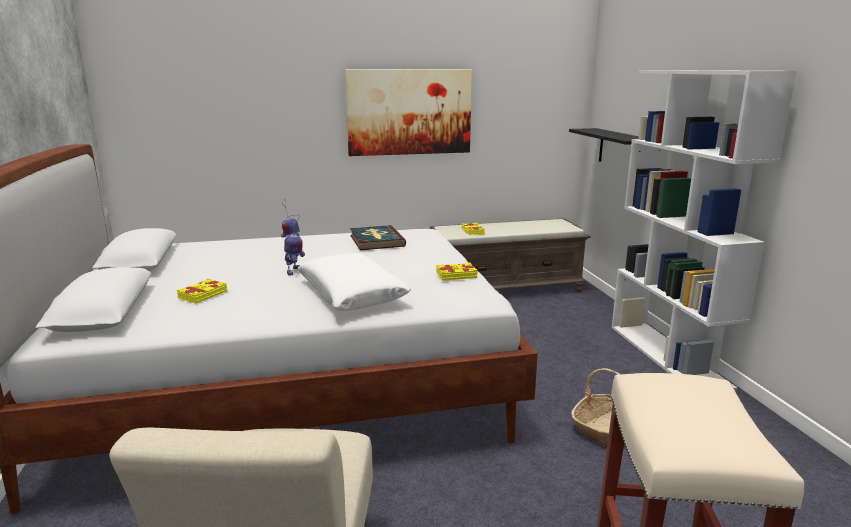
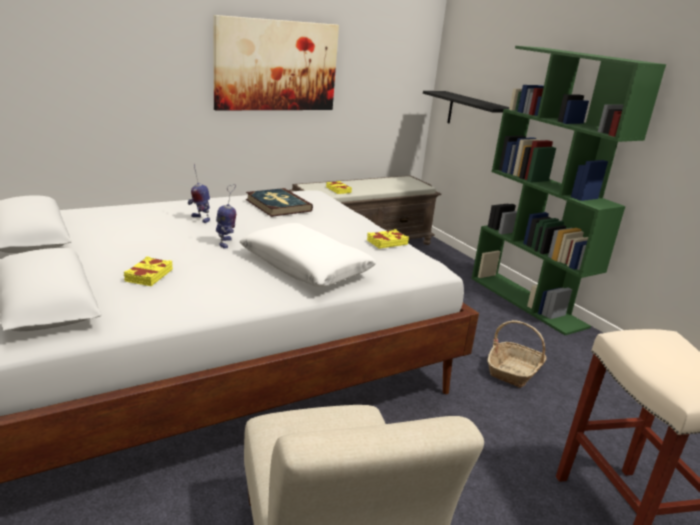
camera: 20 degrees left, 5 degrees up
white bookcase [611,70,797,390] -> green bookcase [471,46,666,335]

